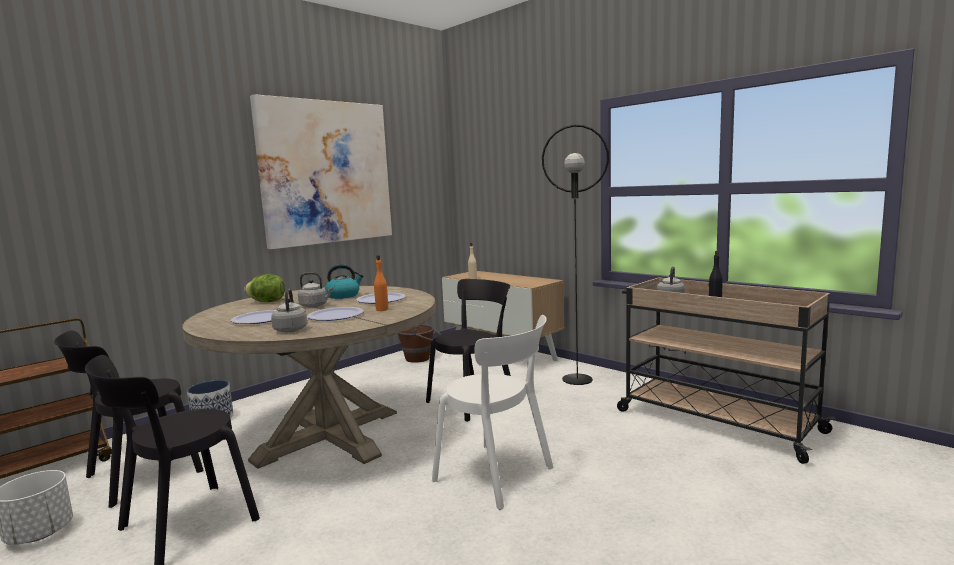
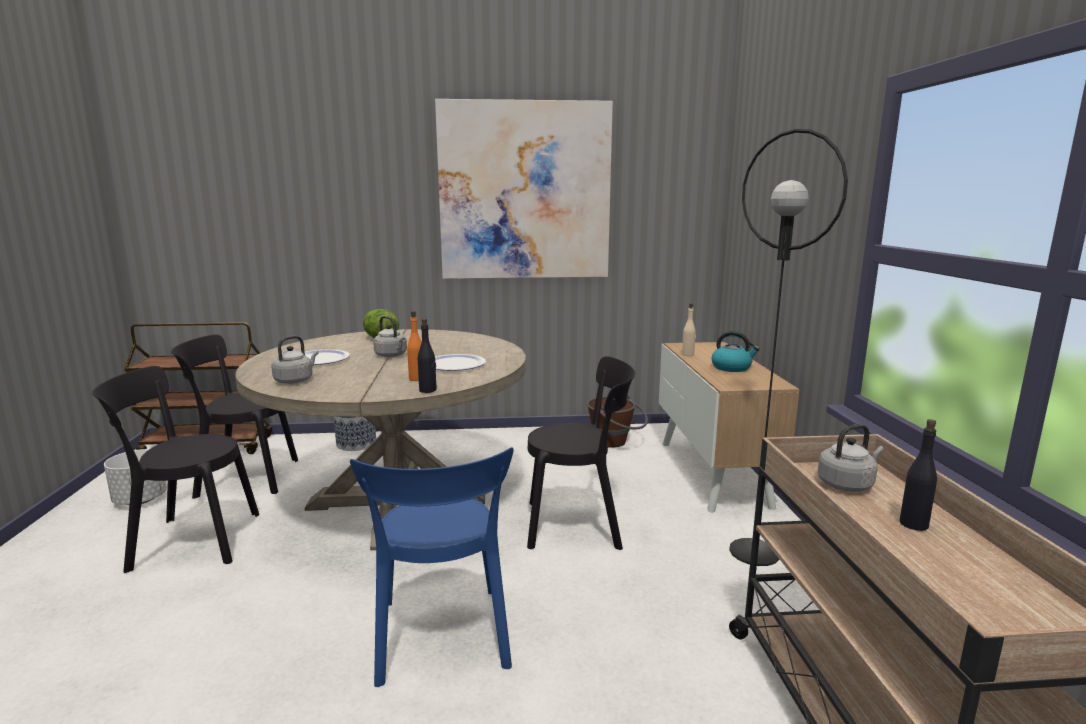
camera: 40 degrees right, 5 degrees up
plate [307,307,364,321] -> none
kettle [325,264,363,299] -> kettle moved to [712,331,760,372]
white chair [432,315,554,510] -> blue chair [350,447,514,687]
none -> black bottle [418,318,437,393]

